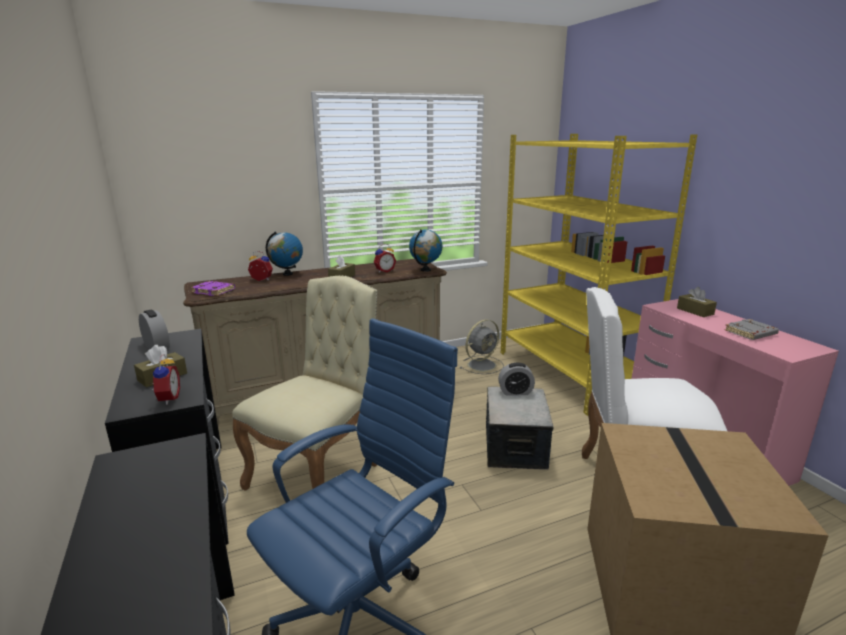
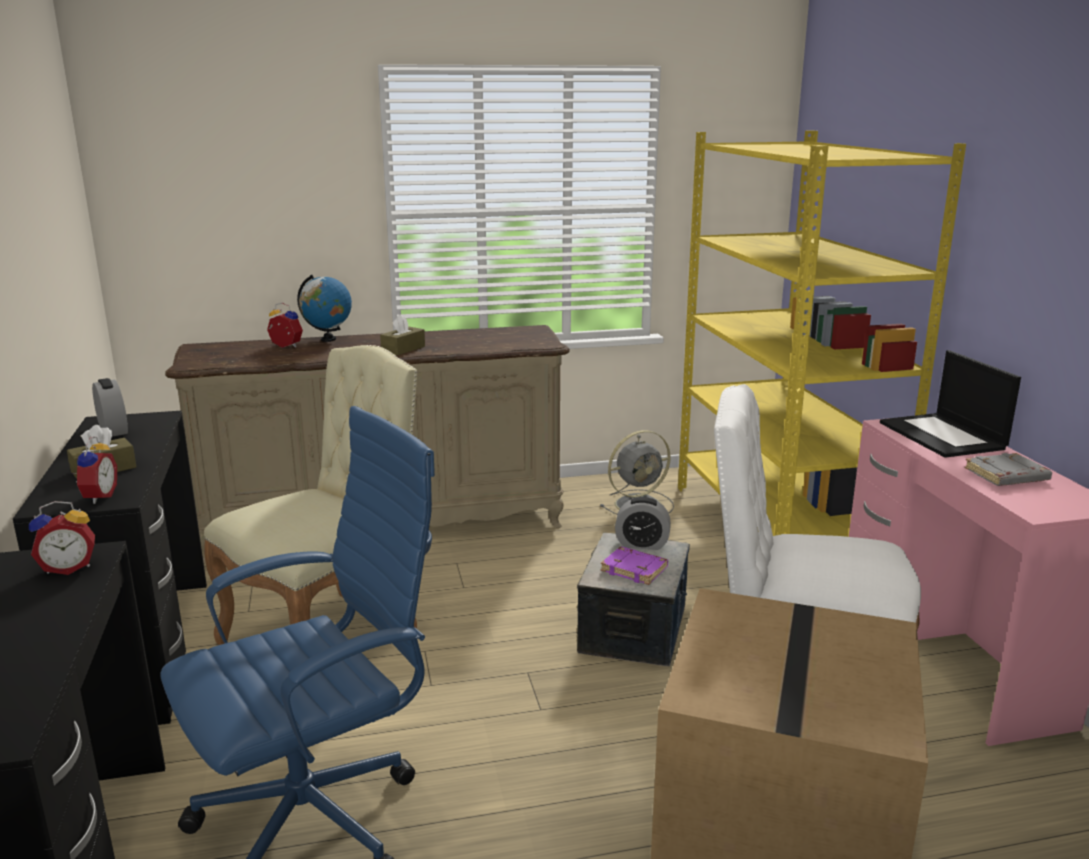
camera: 10 degrees right, 0 degrees up
purple book [190,281,235,296] -> purple book moved to [600,546,668,585]
alarm clock [374,244,396,273] -> alarm clock moved to [29,501,95,575]
globe [409,229,443,272] -> none
brown tissue box [677,287,717,317] -> laptop [880,350,1021,458]

